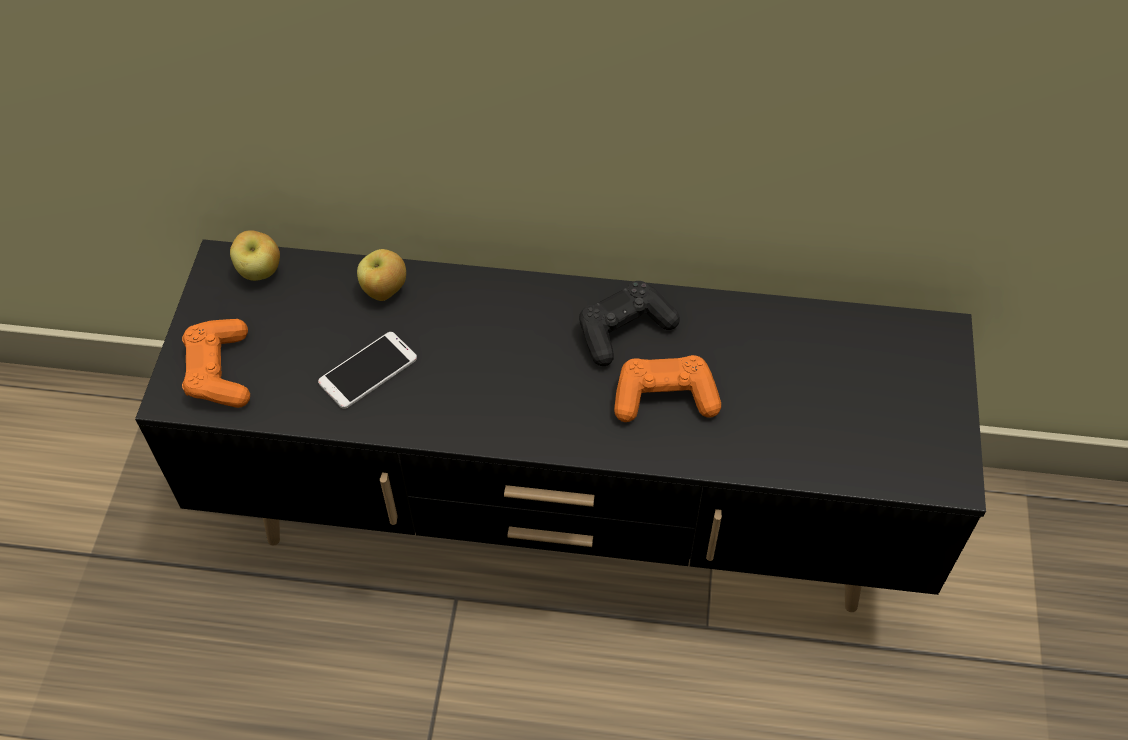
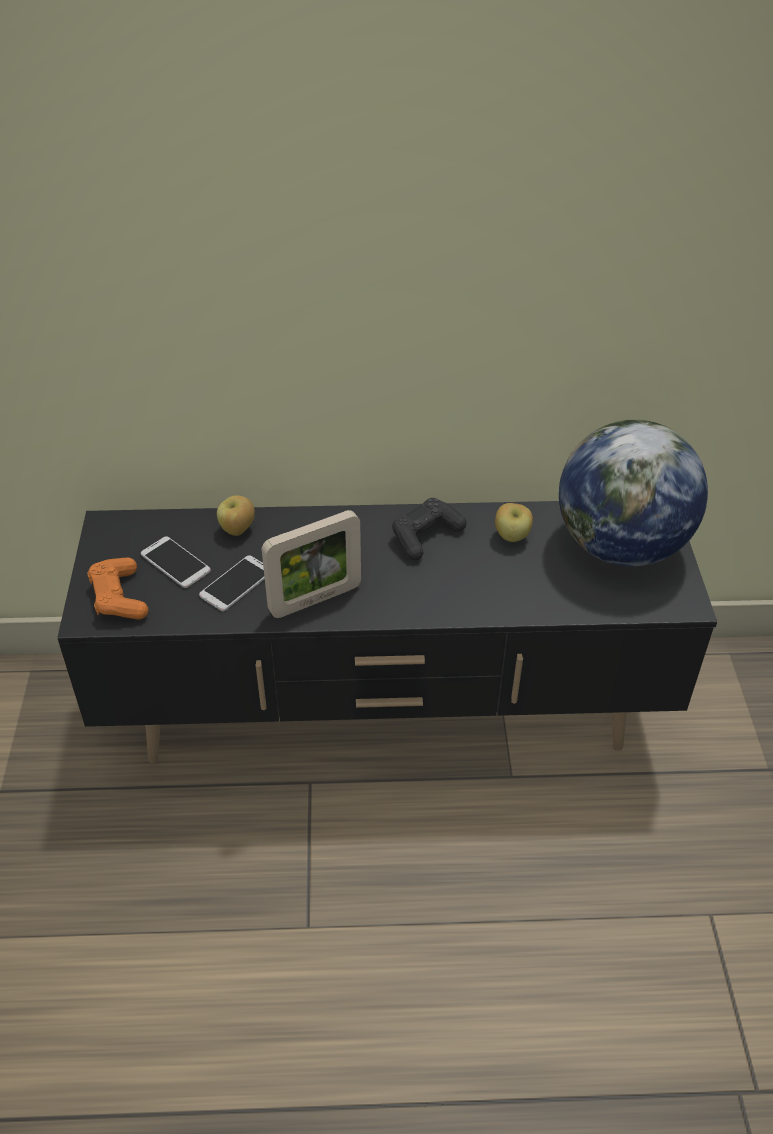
camera: 10 degrees left, 10 degrees down
apple [230,230,280,281] -> apple moved to [495,503,533,542]
orange game controller [614,355,721,422] -> none
none -> phone [141,536,211,588]
none -> picture frame [262,510,361,618]
none -> globe [559,419,708,566]

